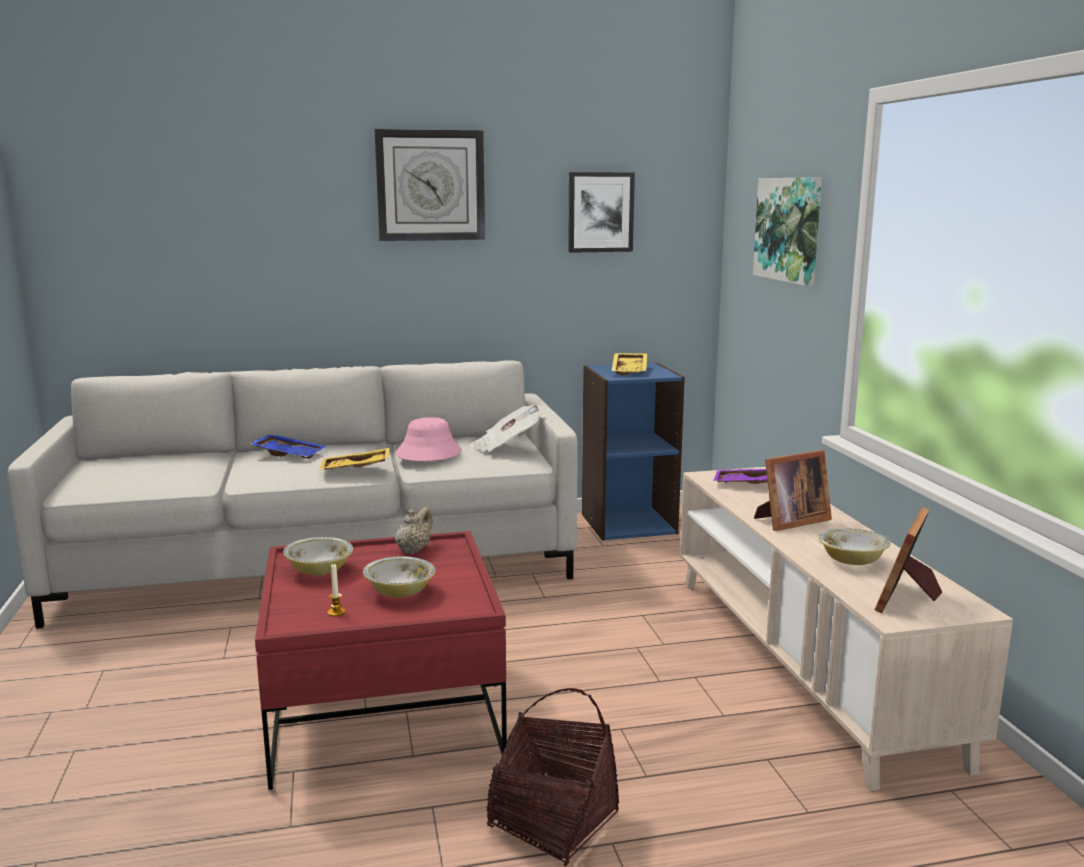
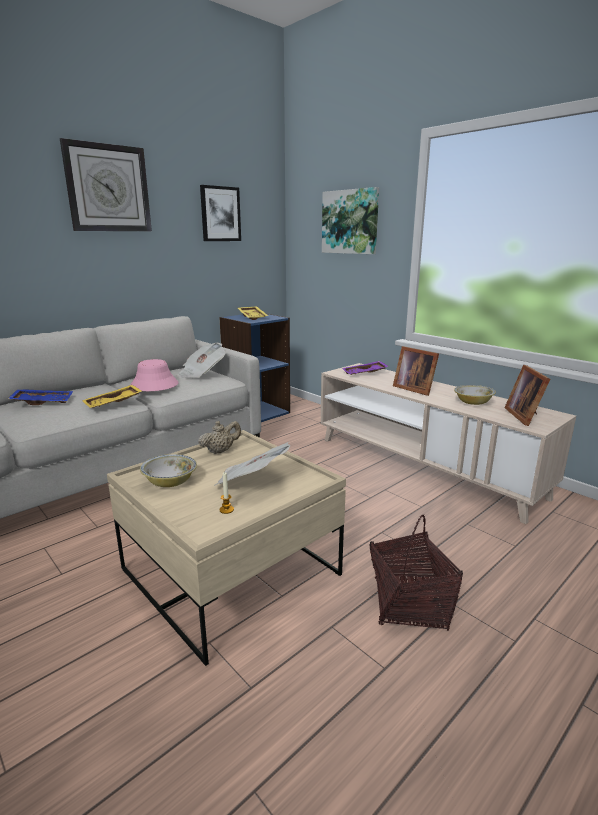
camera: 30 degrees left, 5 degrees up
red coffee table [255,531,507,790] -> beige coffee table [107,430,346,666]
bowl [363,556,436,598] -> newspaper [214,442,290,486]
beige teapot [395,507,432,554] -> beige teapot turned 60 degrees clockwise [198,421,241,454]
picture frame [754,450,832,531] -> picture frame turned 105 degrees clockwise [393,346,439,396]

